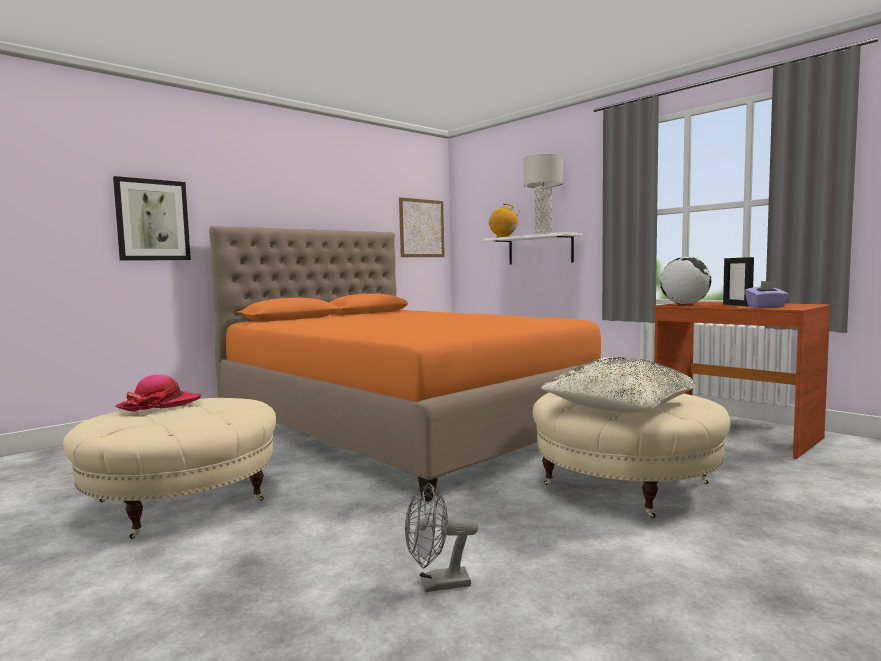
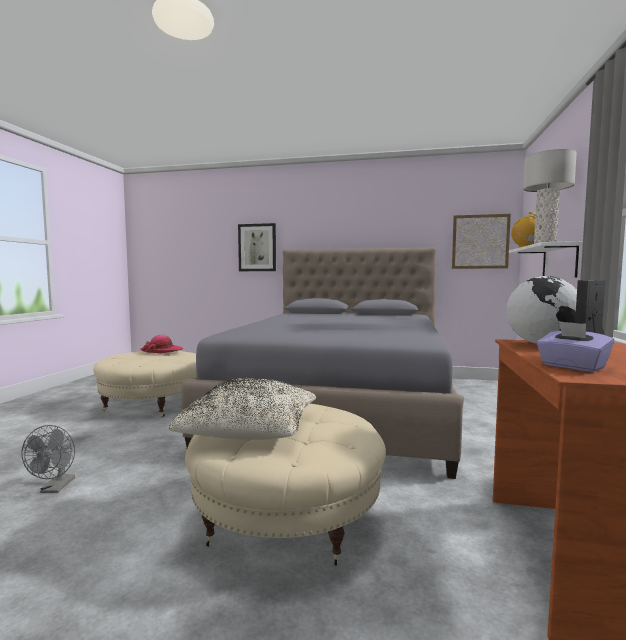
camera: 55 degrees right, 0 degrees up
orange bed [209,226,601,502] -> grey bed [181,247,464,479]
grey fan [405,483,478,592] -> grey fan turned 135 degrees counterclockwise [21,425,75,493]

